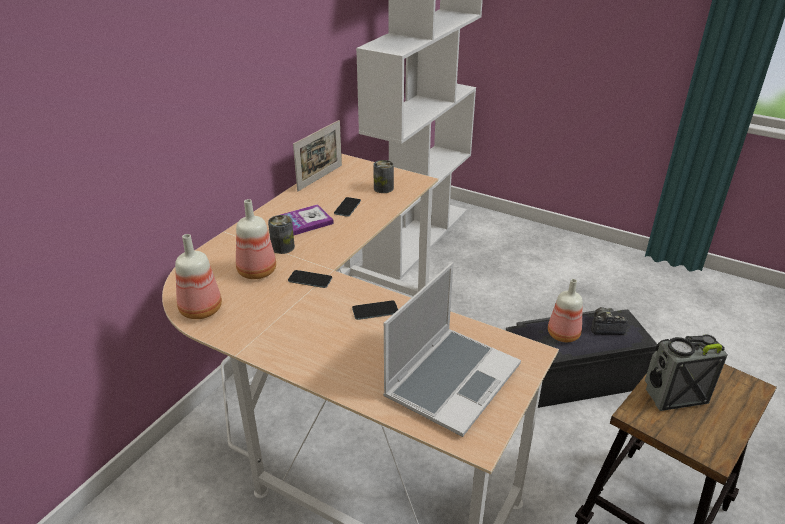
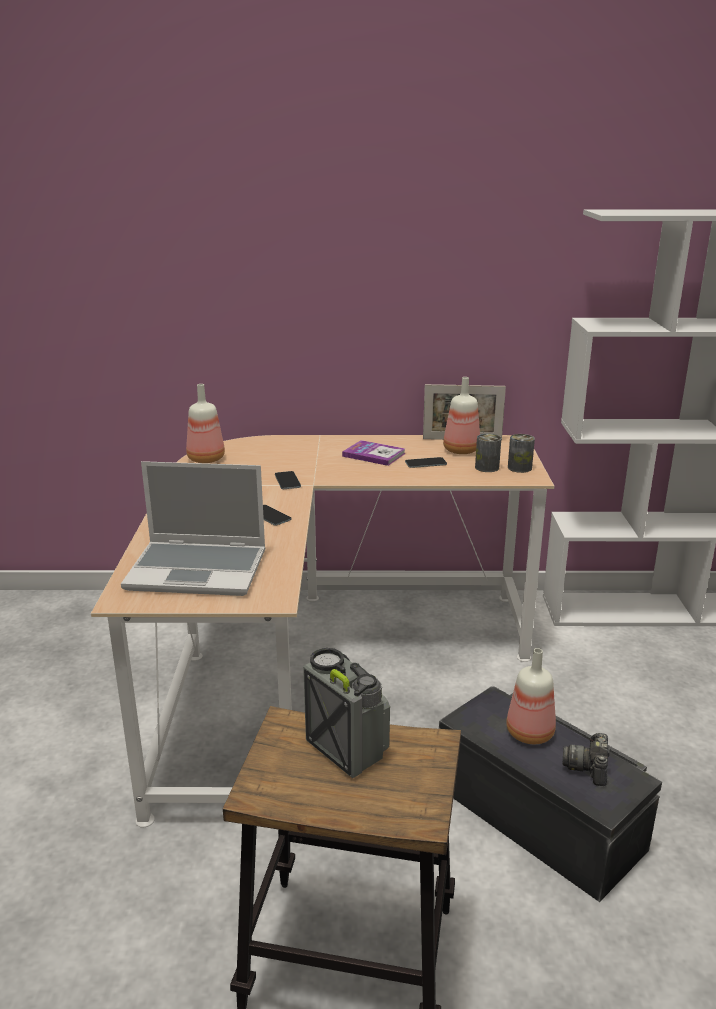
camera: 60 degrees right, 10 degrees down
bottle [236,199,276,279] -> bottle moved to [443,377,480,454]
can [268,215,295,254] -> can moved to [508,434,535,473]
camera [591,307,628,335] -> camera turned 135 degrees counterclockwise [563,733,609,786]

